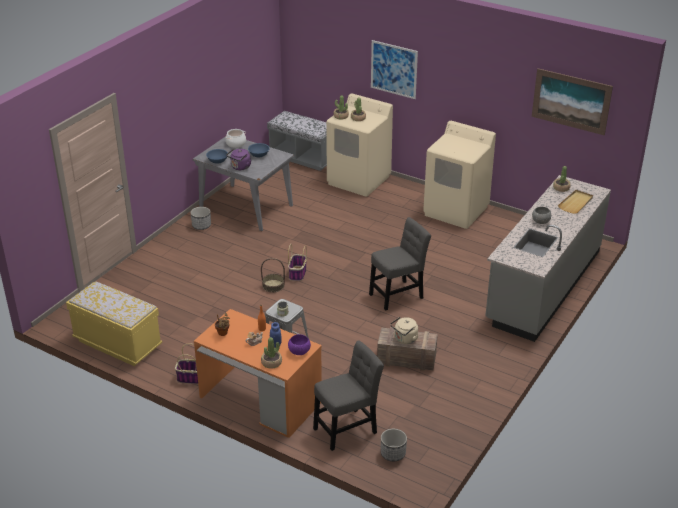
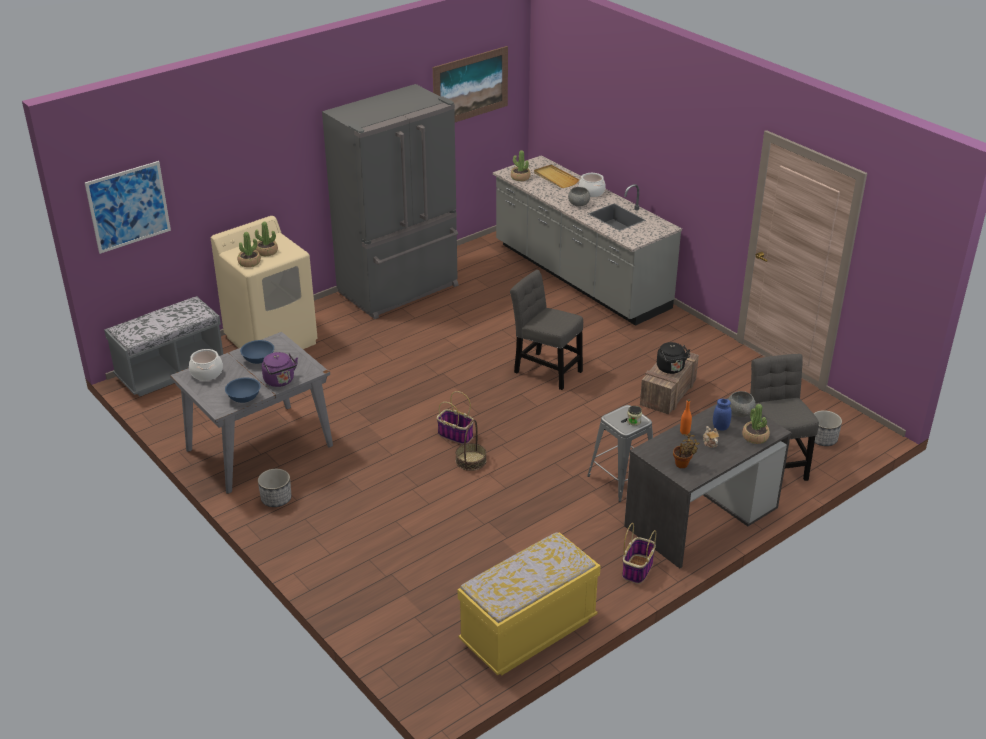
camera: 70 degrees left, 0 degrees up
orange desk [194,309,322,438] -> grey desk [624,397,791,569]
purple bowl [288,334,311,355] -> grey bowl [728,391,756,417]
grey chair [369,217,431,311] -> grey chair turned 45 degrees counterclockwise [510,270,583,390]
picture [371,40,418,99] -> picture moved to [85,161,171,254]
beige kettle [390,317,418,344] -> black kettle [657,342,690,374]
beige washing machine [423,121,496,229] -> grey fridge [322,84,458,319]
none -> cooking pot [579,173,606,197]

